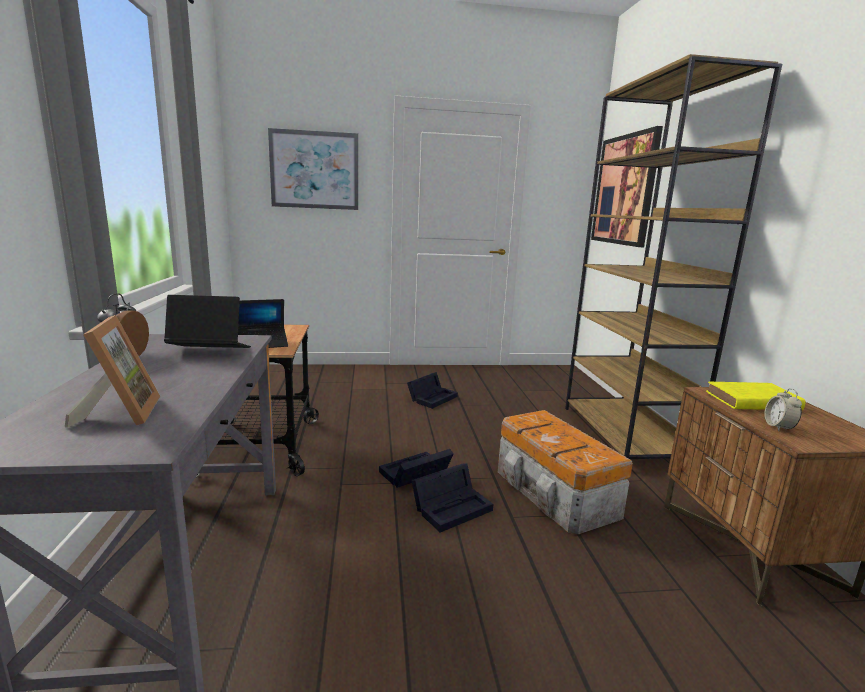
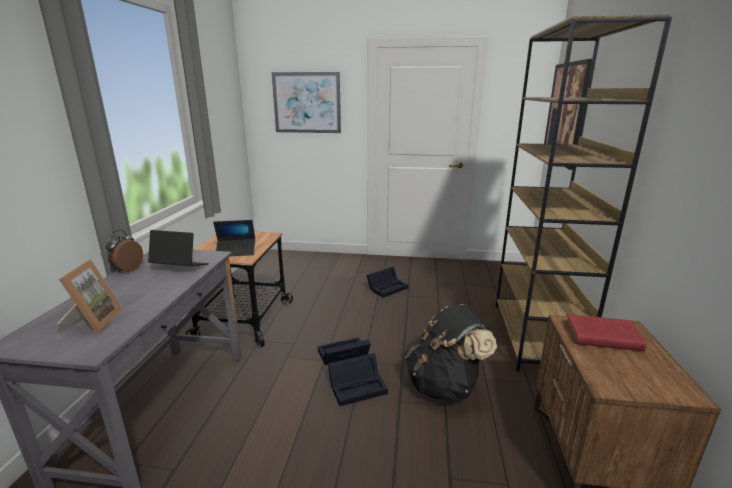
camera: 15 degrees right, 5 degrees up
storage box [498,410,633,535] -> black backpack [405,304,497,402]
yellow book [706,382,805,410] -> red book [565,314,646,351]
alarm clock [764,388,802,431] -> none

